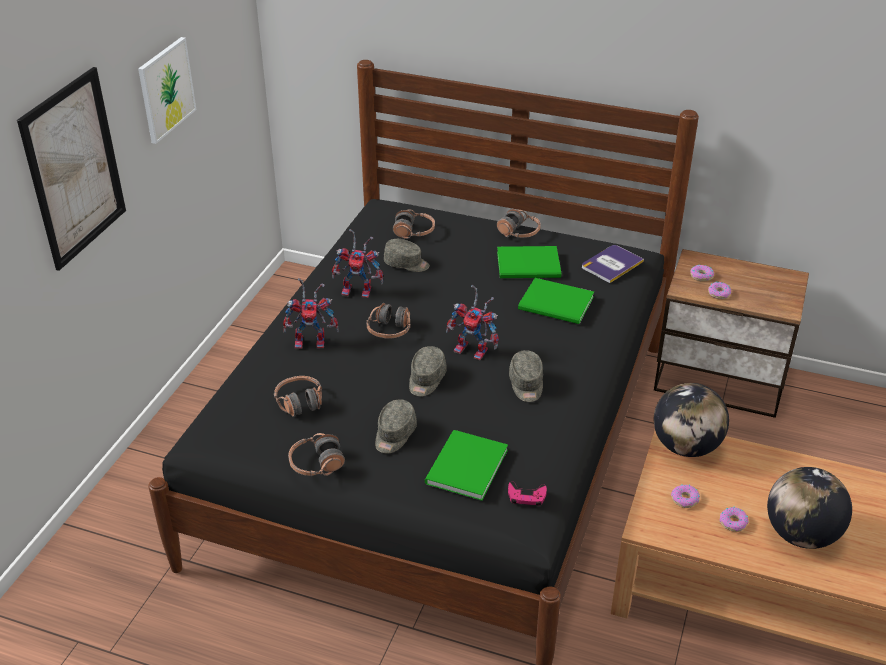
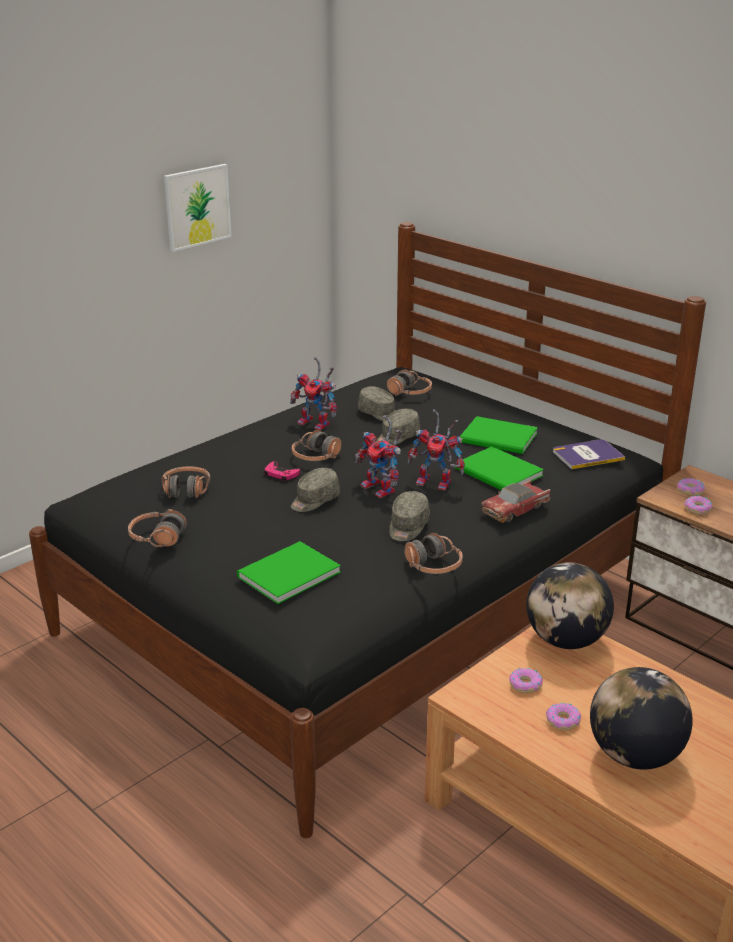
camera: 25 degrees right, 10 degrees down
picture [17,67,126,271] -> none
toy robot [283,278,339,349] -> toy robot moved to [407,409,465,491]
grey cap [375,399,417,454] -> grey cap moved to [376,409,420,445]
headphones [497,209,541,238] -> headphones moved to [405,533,463,574]
pink game controller [508,482,547,506] -> pink game controller moved to [264,461,300,481]
none -> toy car [481,480,550,523]

